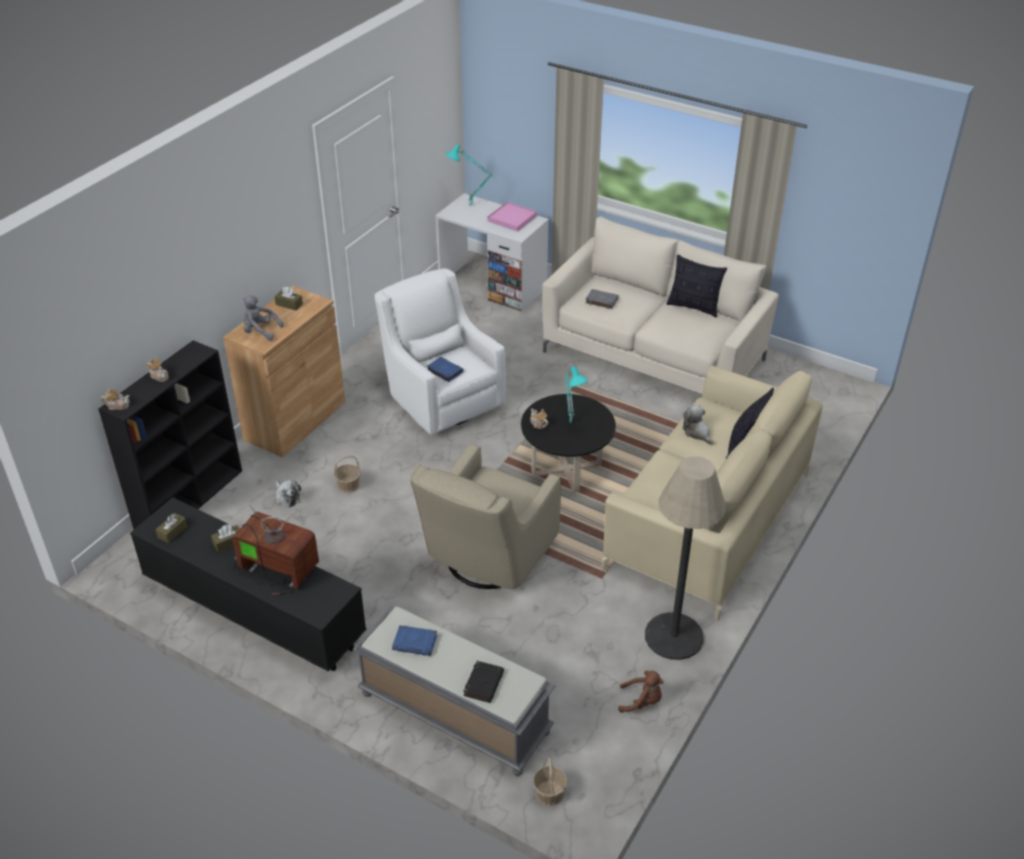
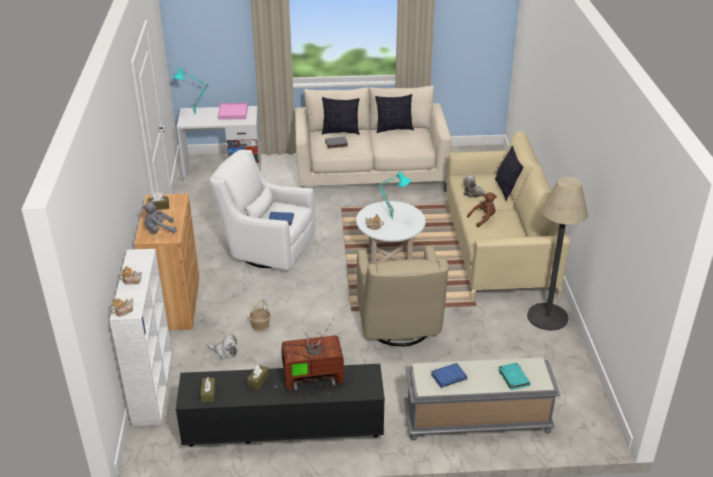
camera: 35 degrees left, 5 degrees down
black bookcase [98,340,242,529] -> white bookcase [110,249,172,426]
black book [463,661,504,703] -> turquoise book [498,363,531,390]
black coffee table [521,394,616,492] -> white coffee table [356,201,426,263]
basket [532,757,567,806] -> none
brown plush toy [618,671,664,713] -> brown plush toy moved to [467,192,497,227]
none -> pillow [322,97,360,135]

